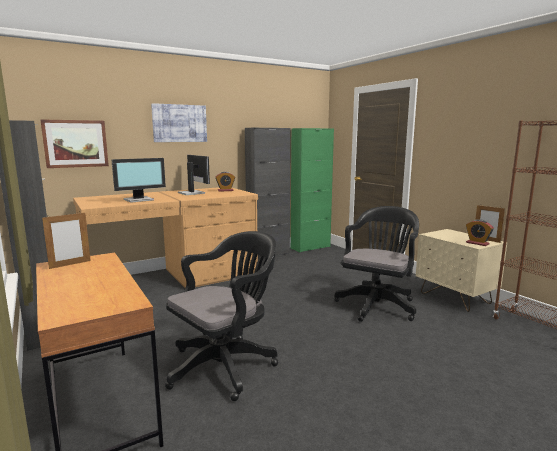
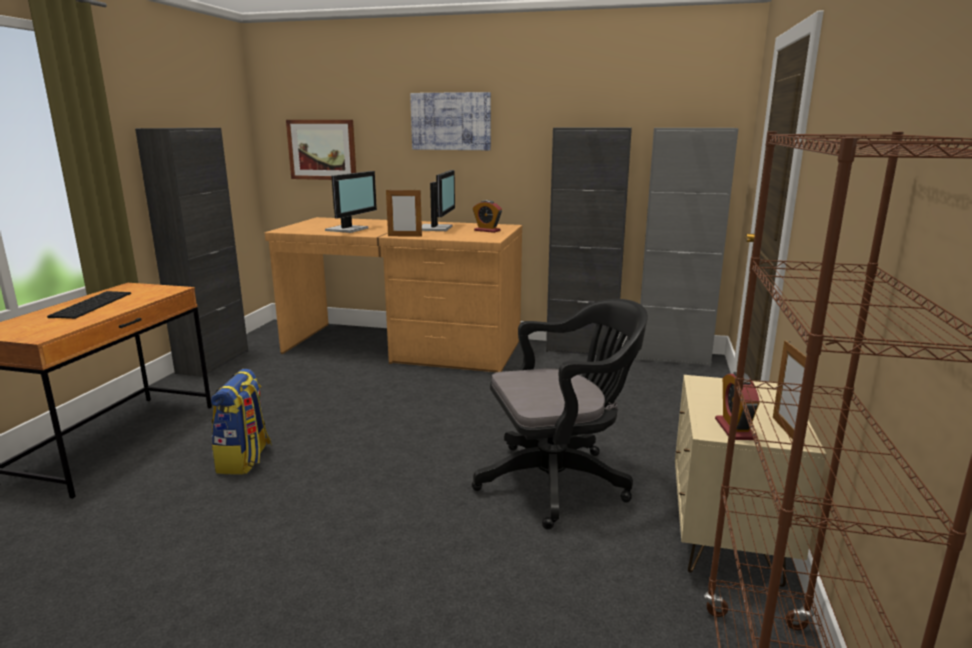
camera: 45 degrees right, 5 degrees up
picture frame [42,213,91,269] -> picture frame moved to [386,189,422,237]
monitor [111,158,166,203] -> monitor turned 75 degrees counterclockwise [325,171,377,233]
black office chair [165,231,278,401] -> backpack [211,369,272,474]
green cabinet [291,128,334,252] -> grey cabinet [636,128,739,367]
none -> keyboard [47,291,131,319]

